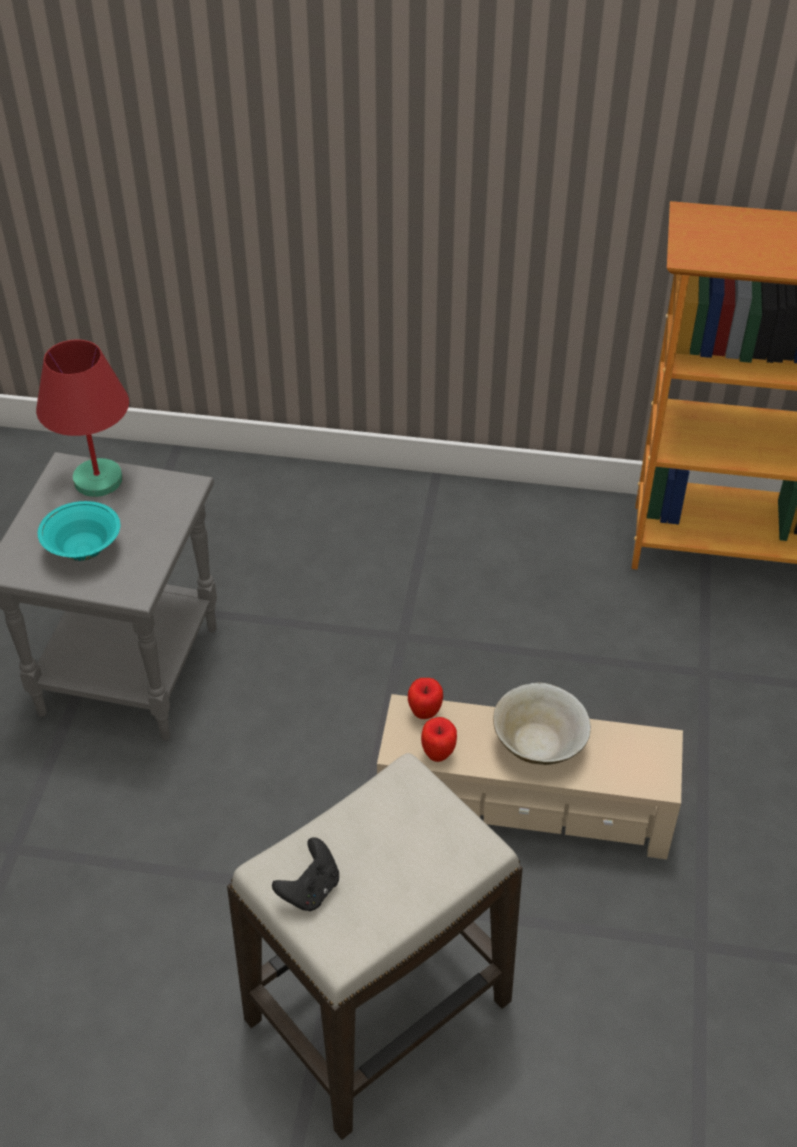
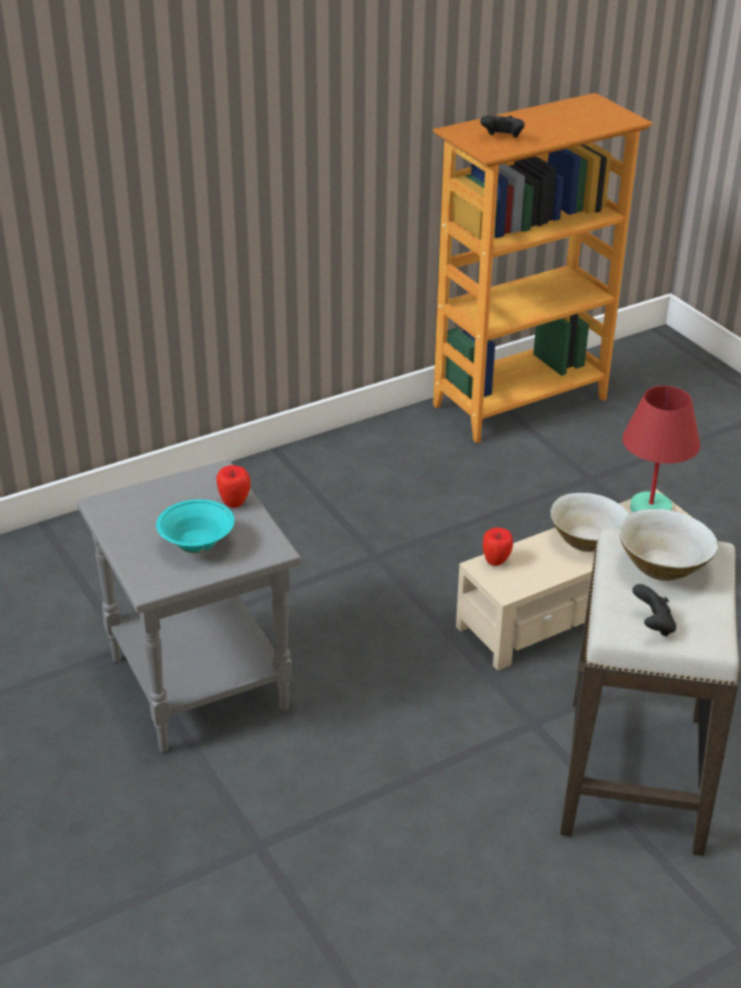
camera: 40 degrees left, 10 degrees down
red table lamp [36,339,129,497] -> red table lamp moved to [622,386,700,513]
apple [421,717,457,762] -> apple moved to [216,465,250,508]
none -> black game controller [480,116,525,138]
none -> beige bowl [620,509,718,581]

